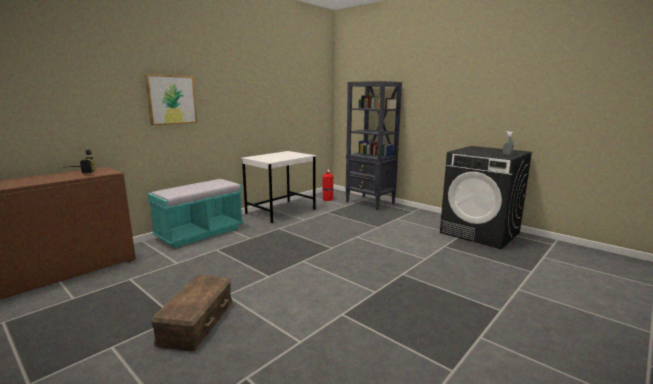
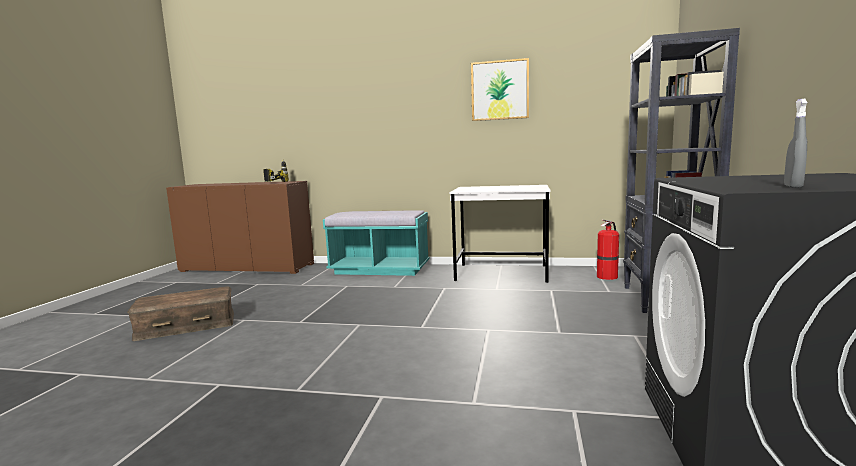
camera: 60 degrees right, 5 degrees down
picture [145,74,197,125] -> picture moved to [471,58,529,121]

